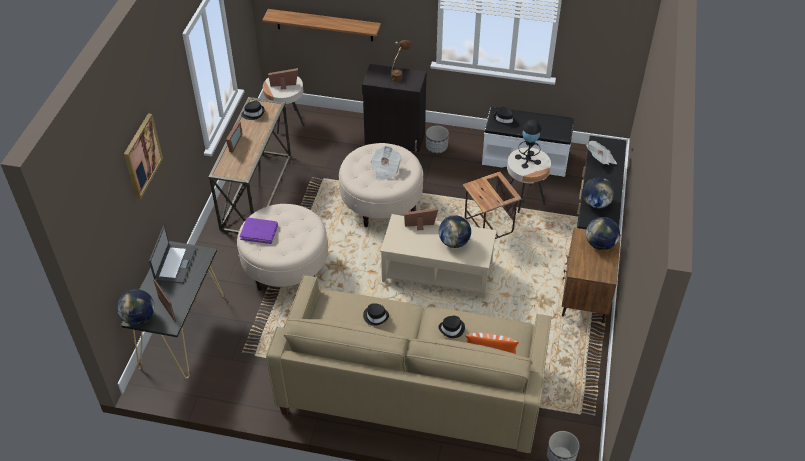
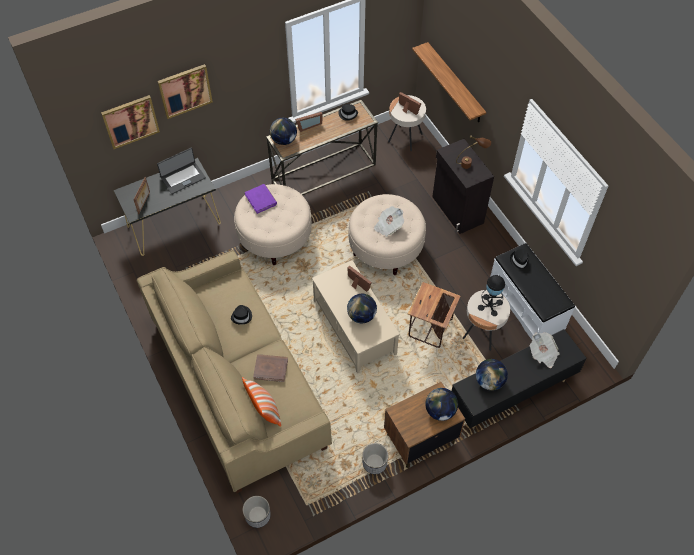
camera: 50 degrees right, 10 degrees up
globe [117,289,155,325] -> globe moved to [270,118,297,145]
planter [426,125,449,154] -> planter moved to [362,443,388,474]
black hat [438,316,465,338] -> brown book [253,354,288,382]
none -> picture [101,95,160,149]

